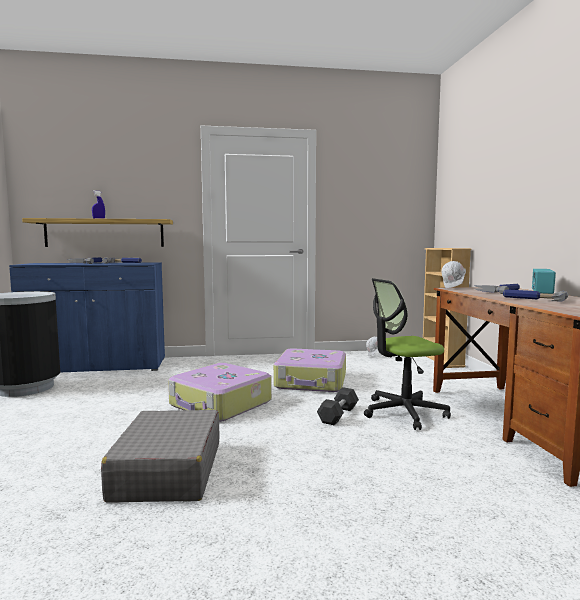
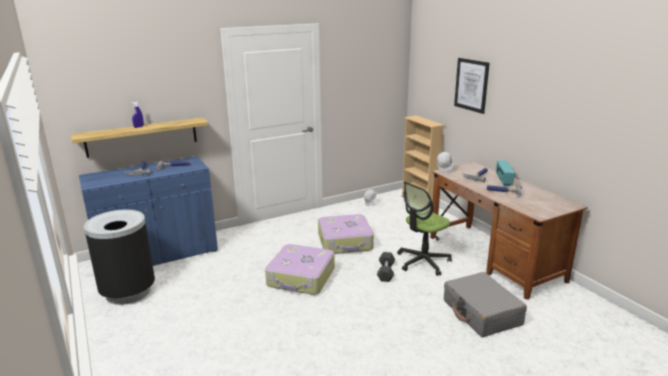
camera: 20 degrees left, 15 degrees up
grey suitcase [101,410,219,503] -> grey suitcase moved to [444,272,527,337]
none -> picture [454,58,489,114]

